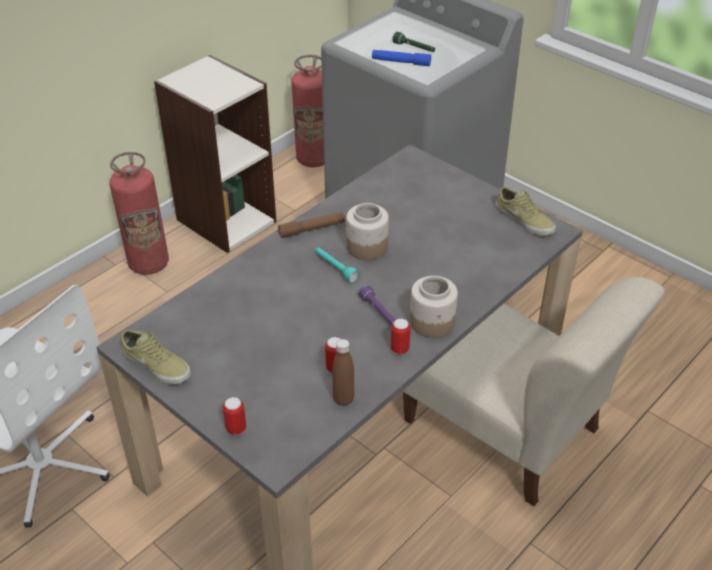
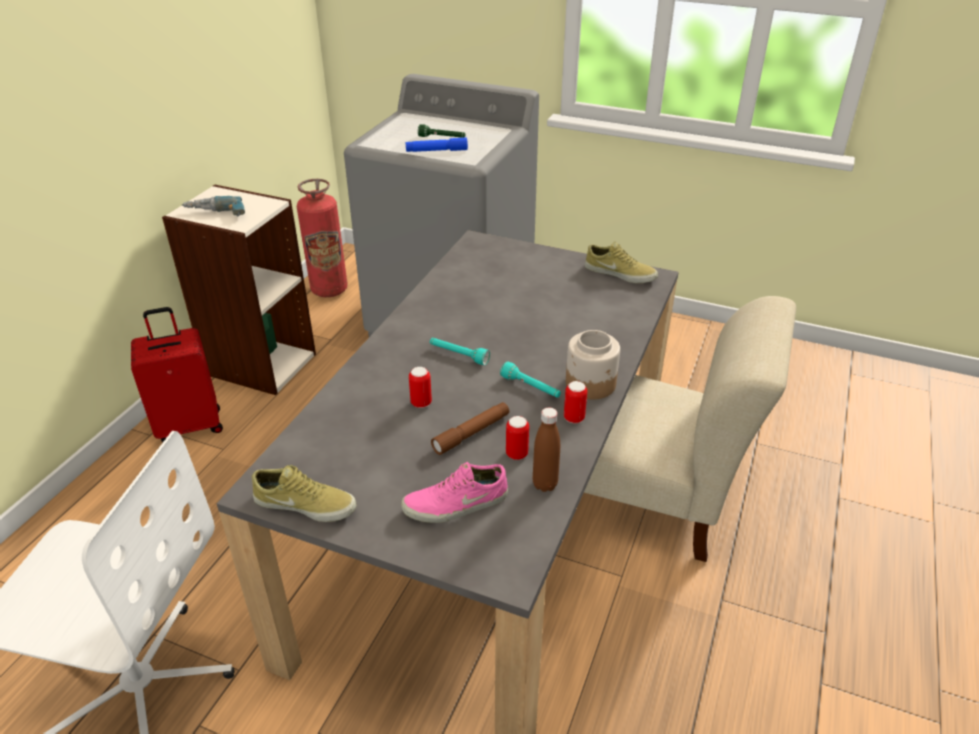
camera: 20 degrees left, 5 degrees down
fire extinguisher [110,152,169,275] -> red suitcase [131,307,223,442]
can [223,397,246,435] -> can moved to [409,367,432,408]
brown flashlight [278,212,345,238] -> brown flashlight moved to [431,402,509,455]
jar [346,203,389,260] -> none
purple flashlight [358,285,395,325] -> turquoise flashlight [500,361,561,398]
none -> power drill [182,196,245,216]
none -> pink shoe [401,462,508,523]

